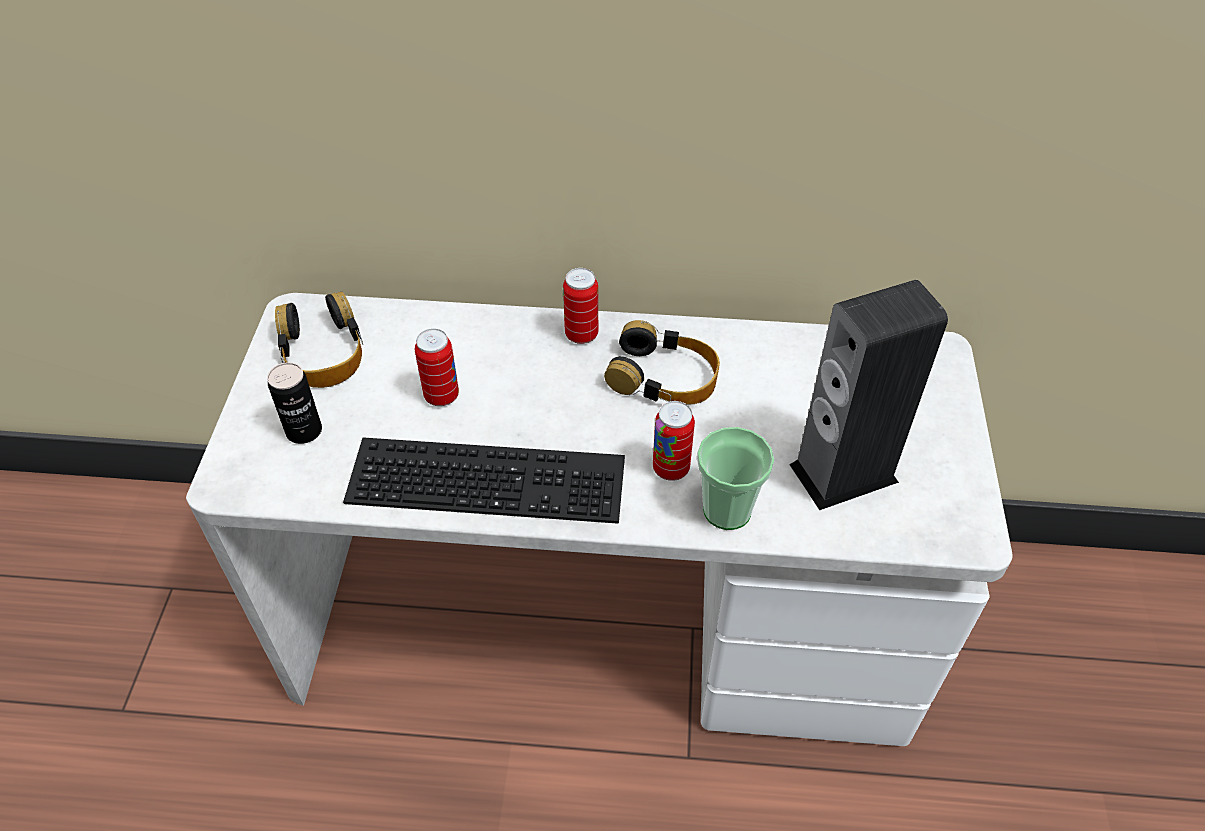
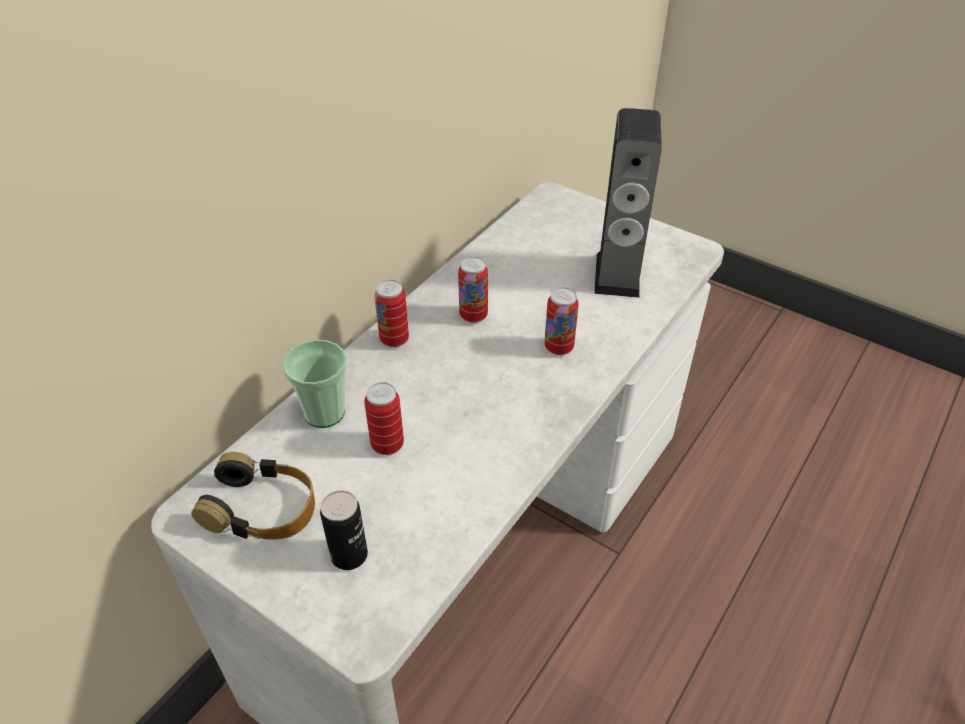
camera: 60 degrees left, 5 degrees down
keyboard [343,437,625,524] -> none
headphones [604,320,720,405] -> can [458,257,488,323]
cup [697,427,775,530] -> cup moved to [282,340,347,428]

